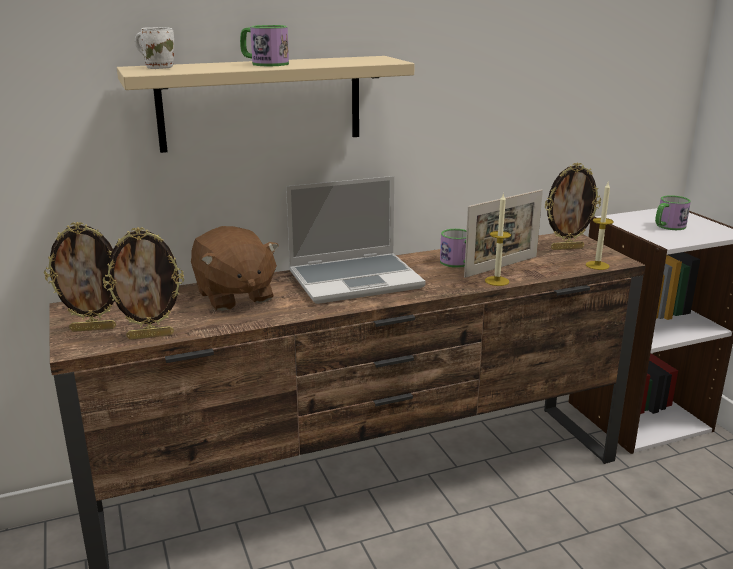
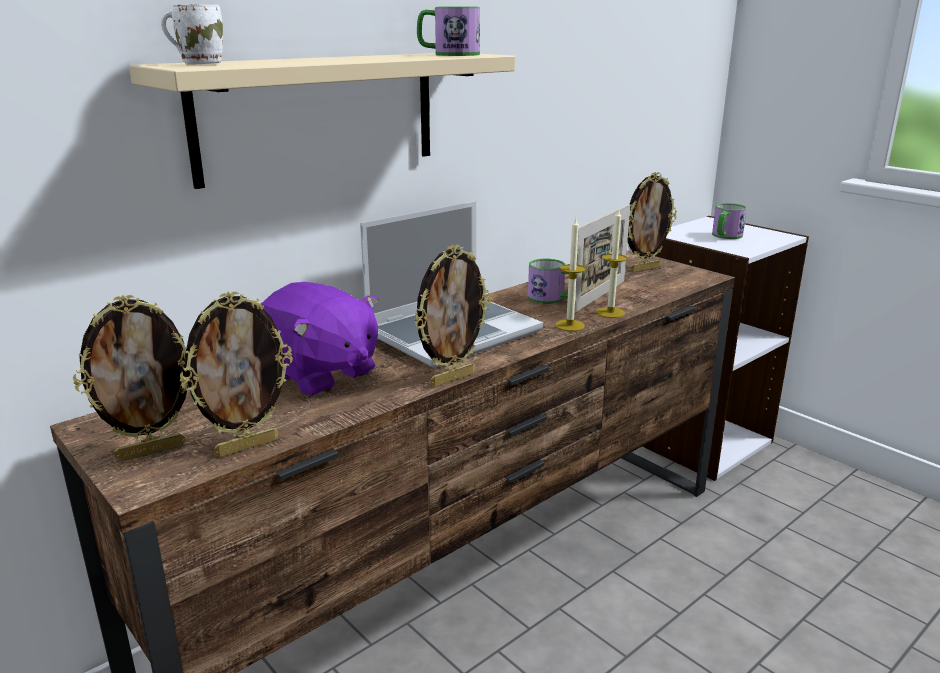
camera: 20 degrees left, 0 degrees up
brown plush toy [191,226,279,311] -> purple plush toy [261,282,379,396]
mug [240,25,289,66] -> mug moved to [417,6,480,56]
candle [586,182,614,270] -> candle moved to [555,218,586,331]
none -> picture frame [414,245,491,387]

